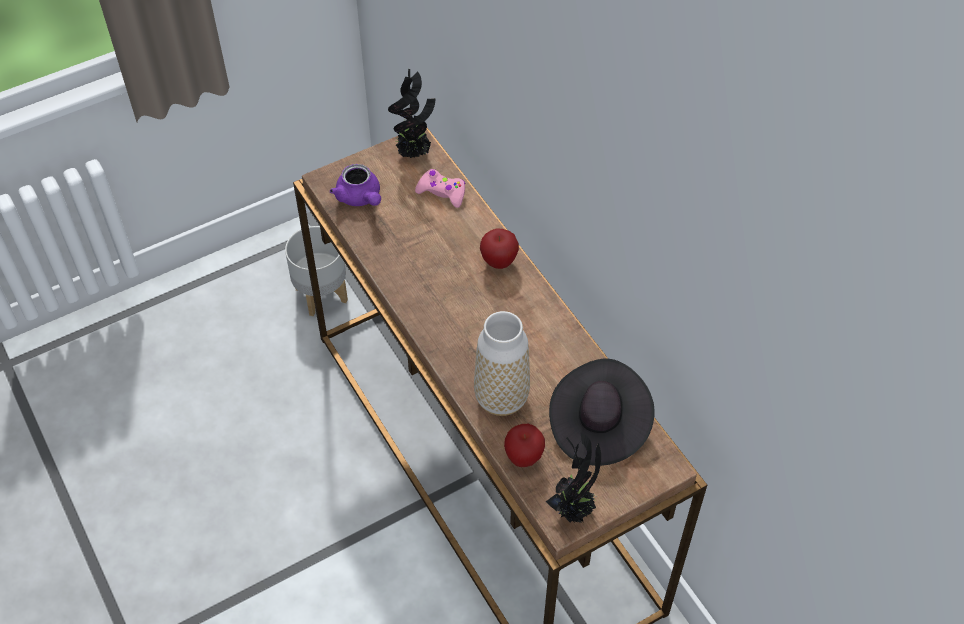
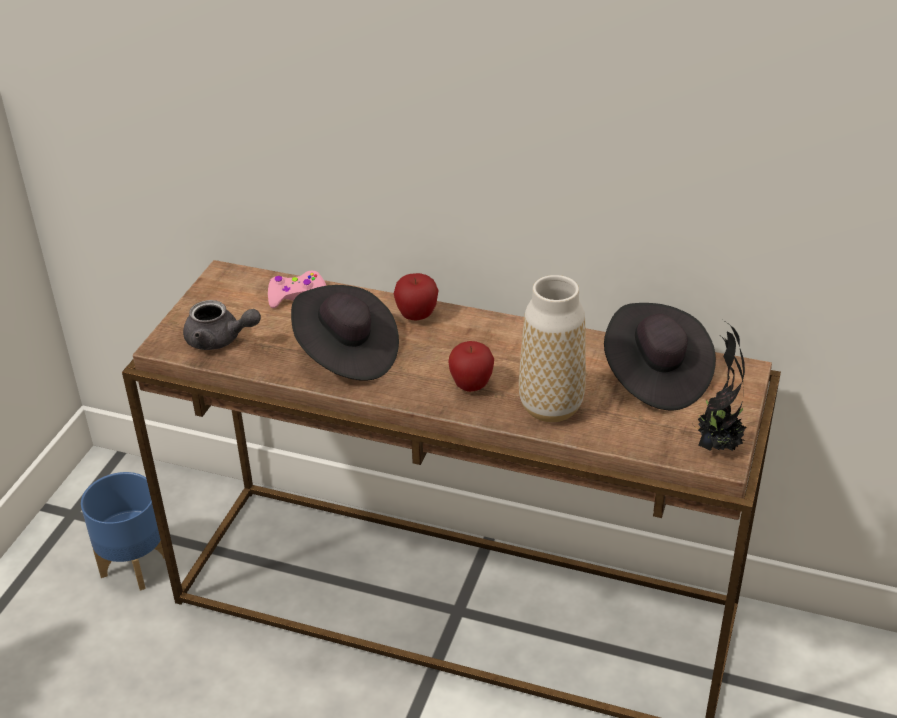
camera: 40 degrees left, 15 degrees down
grey planter [285,226,348,316] -> blue planter [81,472,165,590]
purple teapot [330,164,381,206] -> grey teapot [183,300,261,350]
potted plant [388,69,435,158] -> none
apple [504,424,545,467] -> apple moved to [448,341,494,392]
none -> black hat [291,285,399,381]

